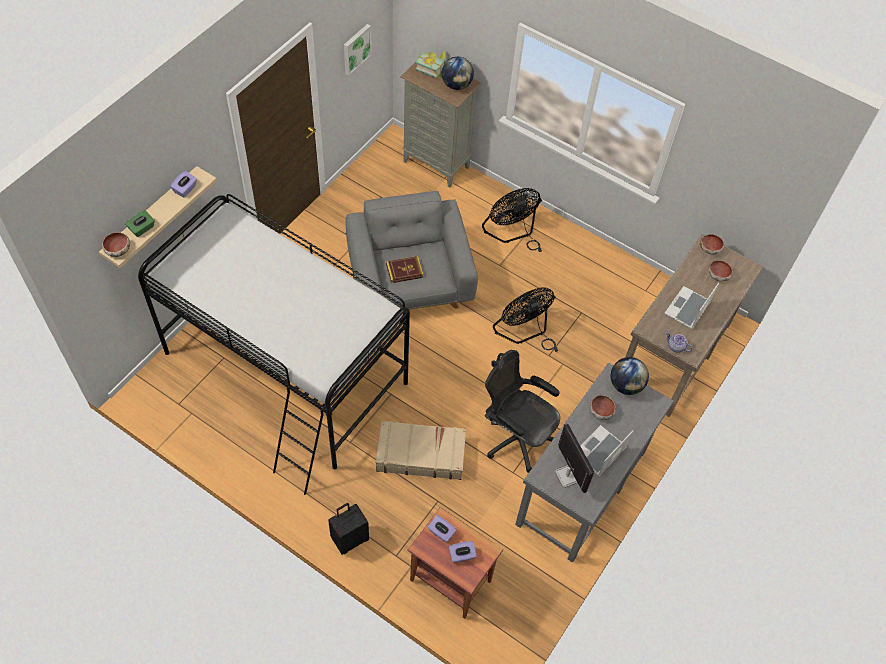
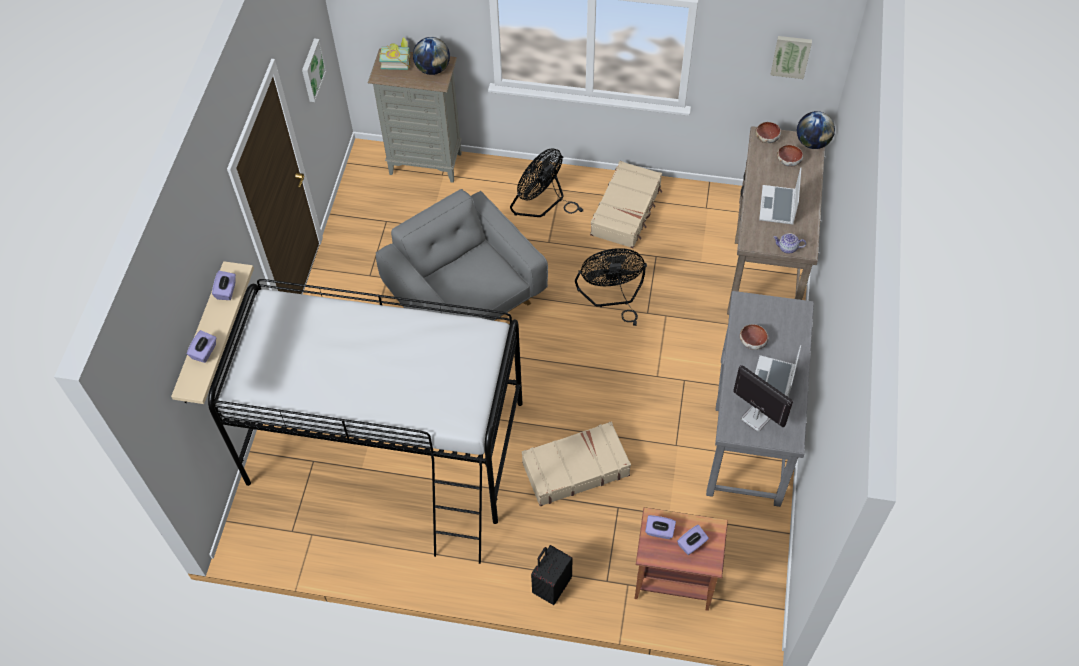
camera: 20 degrees left, 0 degrees up
bowl [102,232,130,257] -> none
green tissue box [125,210,155,237] -> purple tissue box [187,330,216,363]
book [386,256,424,283] -> none
office chair [485,350,560,473] -> none
black fan [493,287,558,352] -> black fan turned 45 degrees clockwise [575,248,647,326]
globe [610,357,649,395] -> globe moved to [797,111,835,149]
none -> beige suitcase [590,161,662,248]
none -> picture [770,36,812,79]

